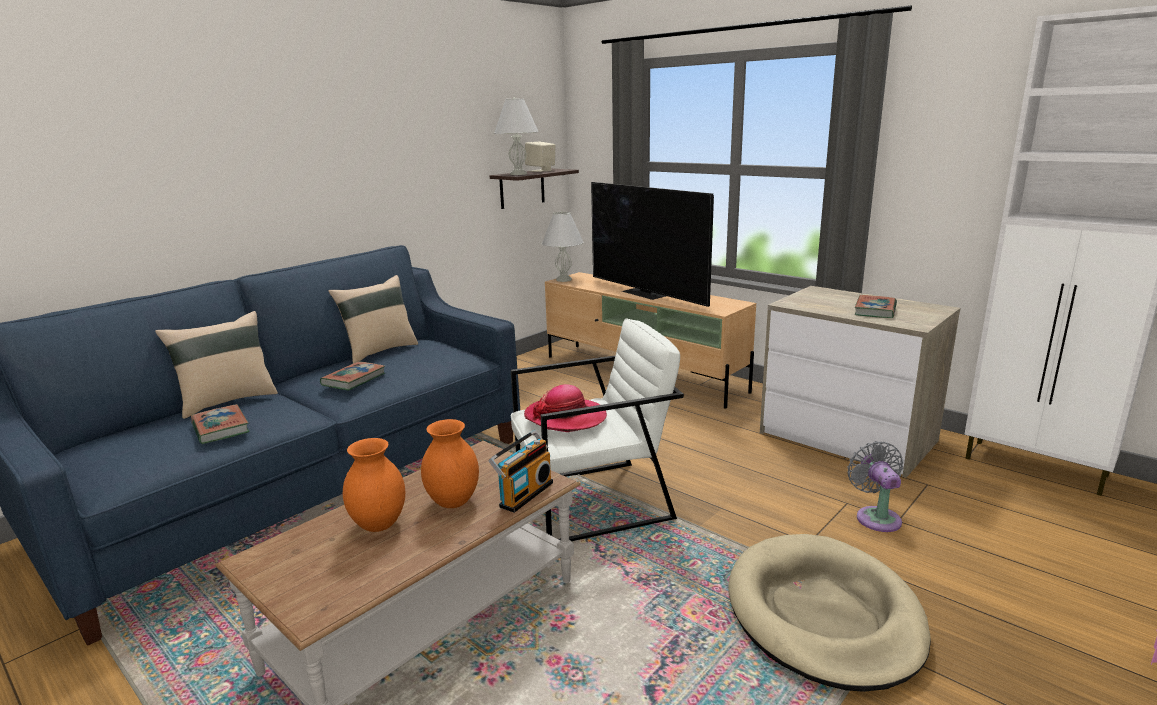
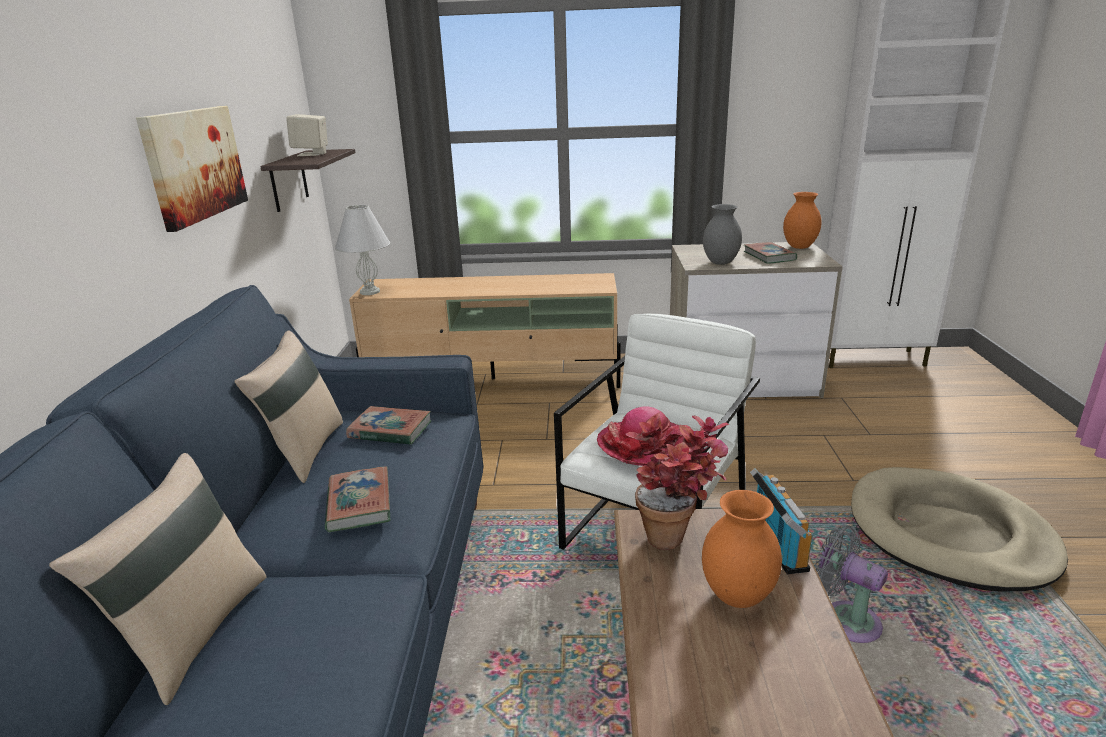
camera: 40 degrees left, 5 degrees up
book [191,404,249,444] -> book moved to [346,406,431,445]
orange vase [343,438,405,532] -> orange vase moved to [783,192,822,249]
white table lamp [494,97,539,175] -> none
television [591,182,714,307] -> none
grey fan [847,441,903,532] -> grey fan moved to [815,525,888,643]
none -> picture [136,106,248,232]
none -> potted plant [625,412,729,550]
none -> grey vase [703,204,742,265]

